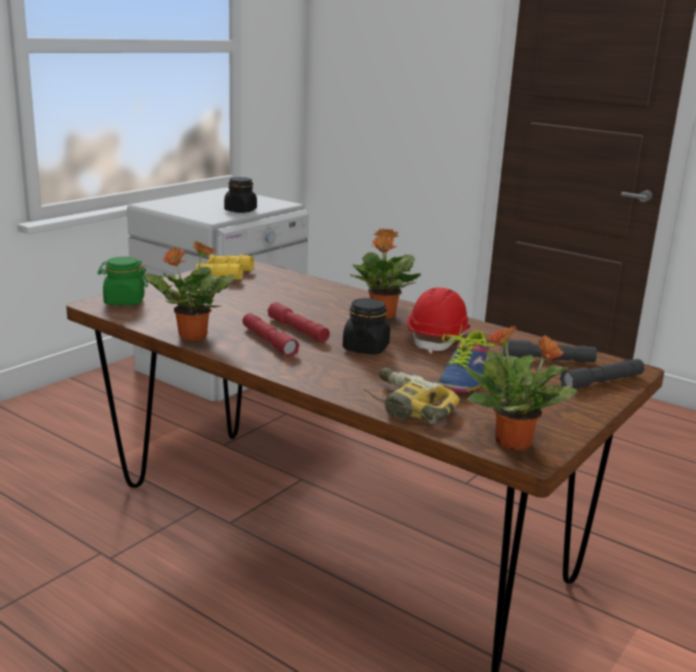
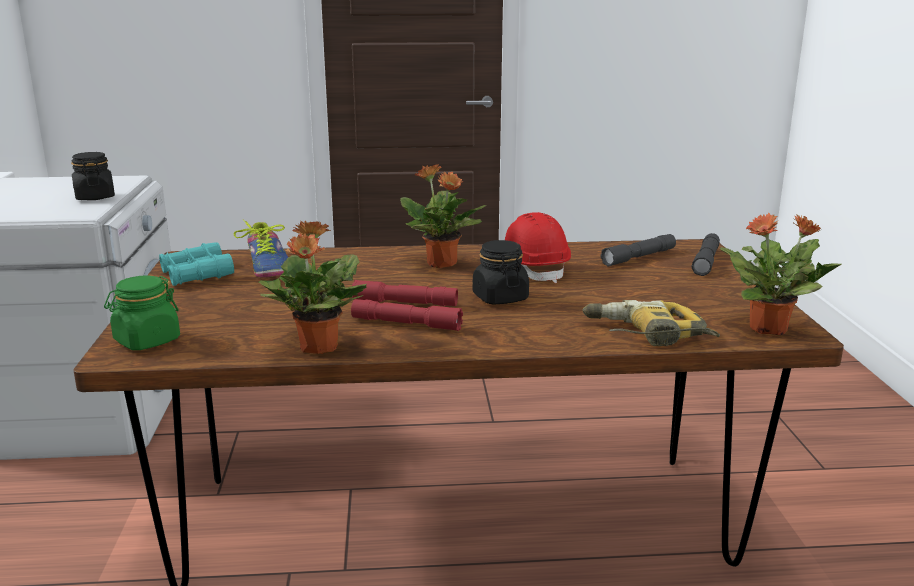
camera: 40 degrees left, 0 degrees up
yellow binoculars [196,254,254,280] -> turquoise binoculars [159,242,234,286]
shoe [438,324,495,392] -> shoe moved to [234,220,288,278]

